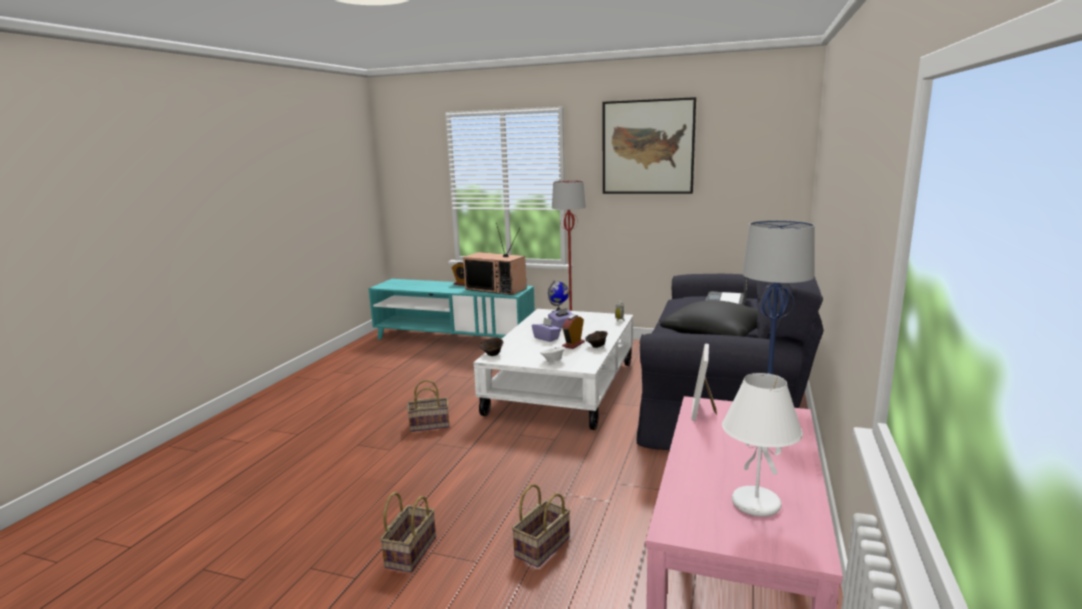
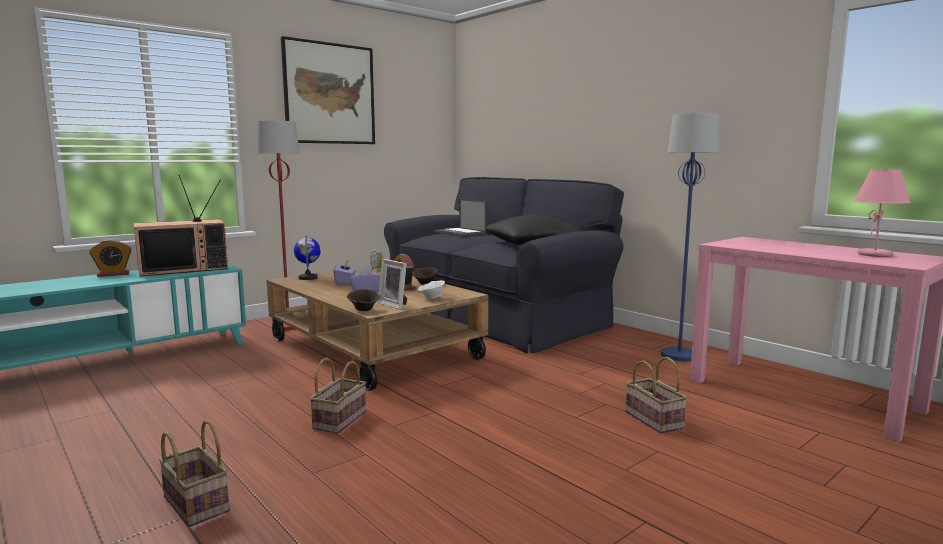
camera: 60 degrees left, 5 degrees down
basket [380,492,436,573] -> basket moved to [159,420,230,527]
white coffee table [473,309,633,430] -> brown coffee table [267,268,489,391]
picture frame [691,344,717,421] -> picture frame moved to [378,259,407,310]
white table lamp [722,373,803,517] -> pink table lamp [854,169,911,257]

